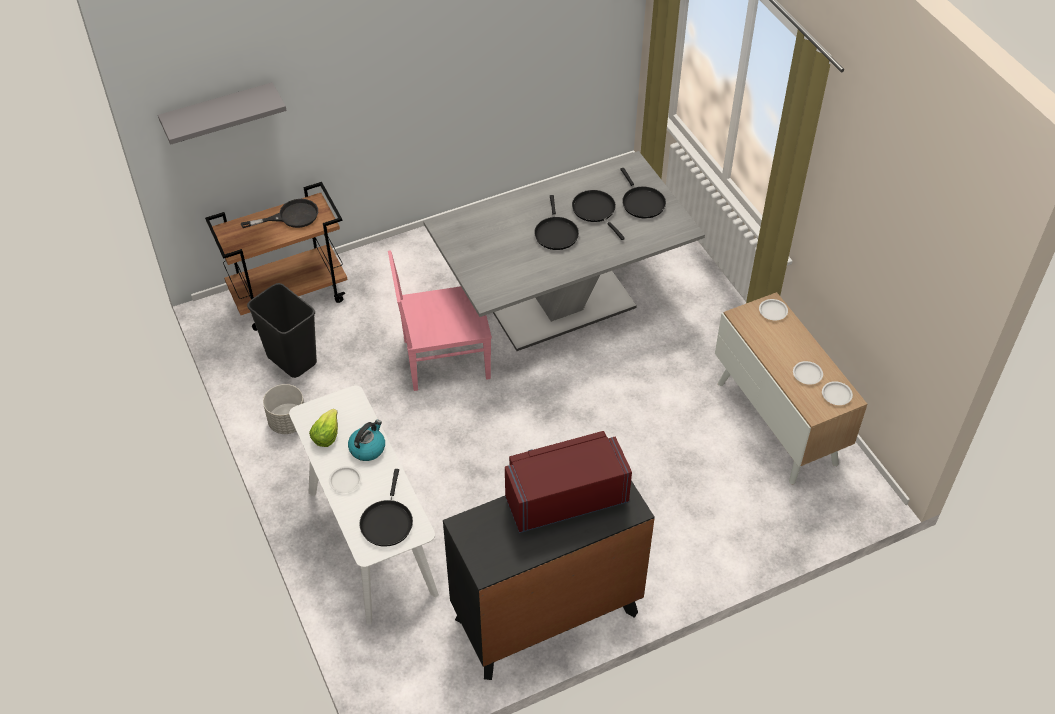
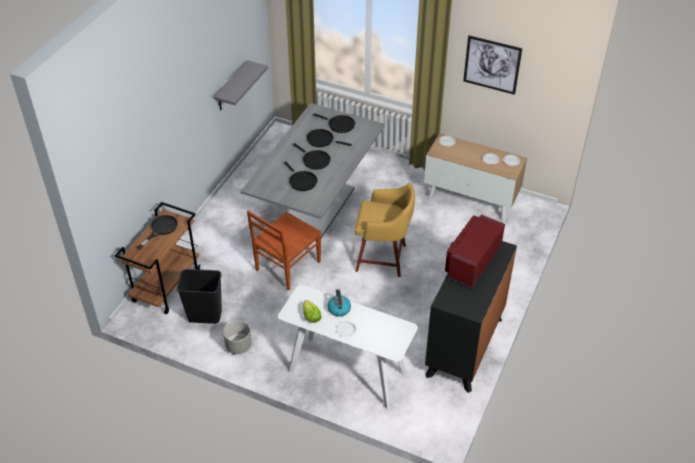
camera: 40 degrees left, 5 degrees down
grey shelf [158,82,287,145] -> grey shelf moved to [214,60,268,110]
black frying pan [359,469,413,546] -> black frying pan moved to [284,161,317,191]
pink chair [388,250,492,391] -> brown chair [247,211,322,291]
none -> yellow stool [355,183,415,277]
none -> picture [463,35,522,95]

